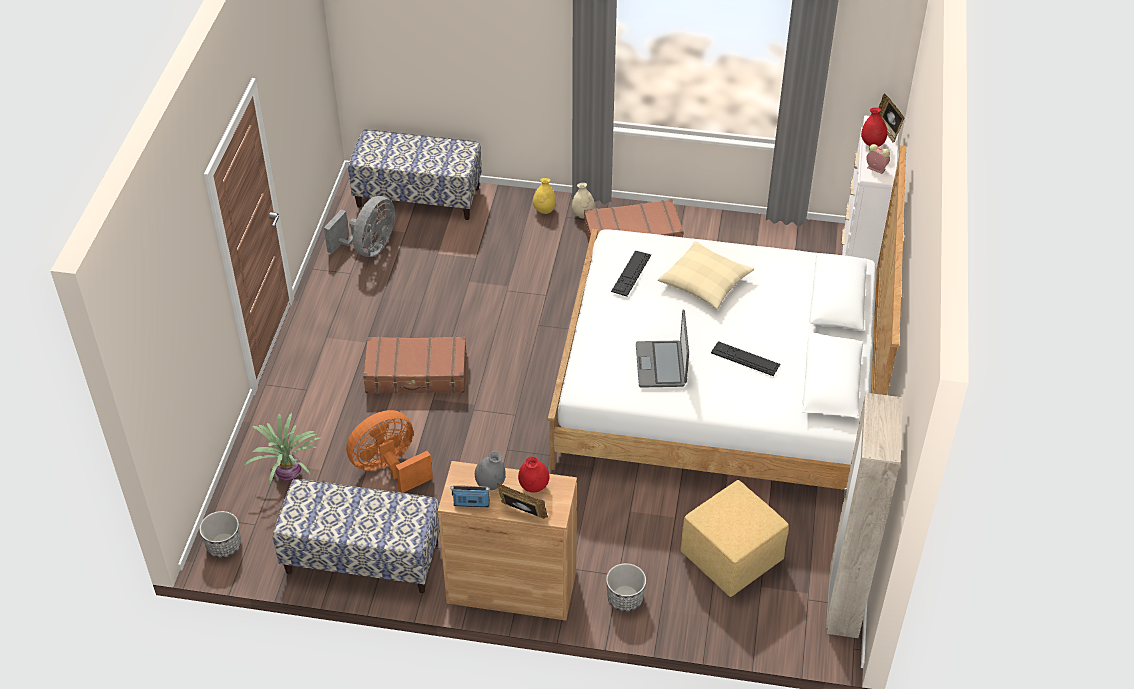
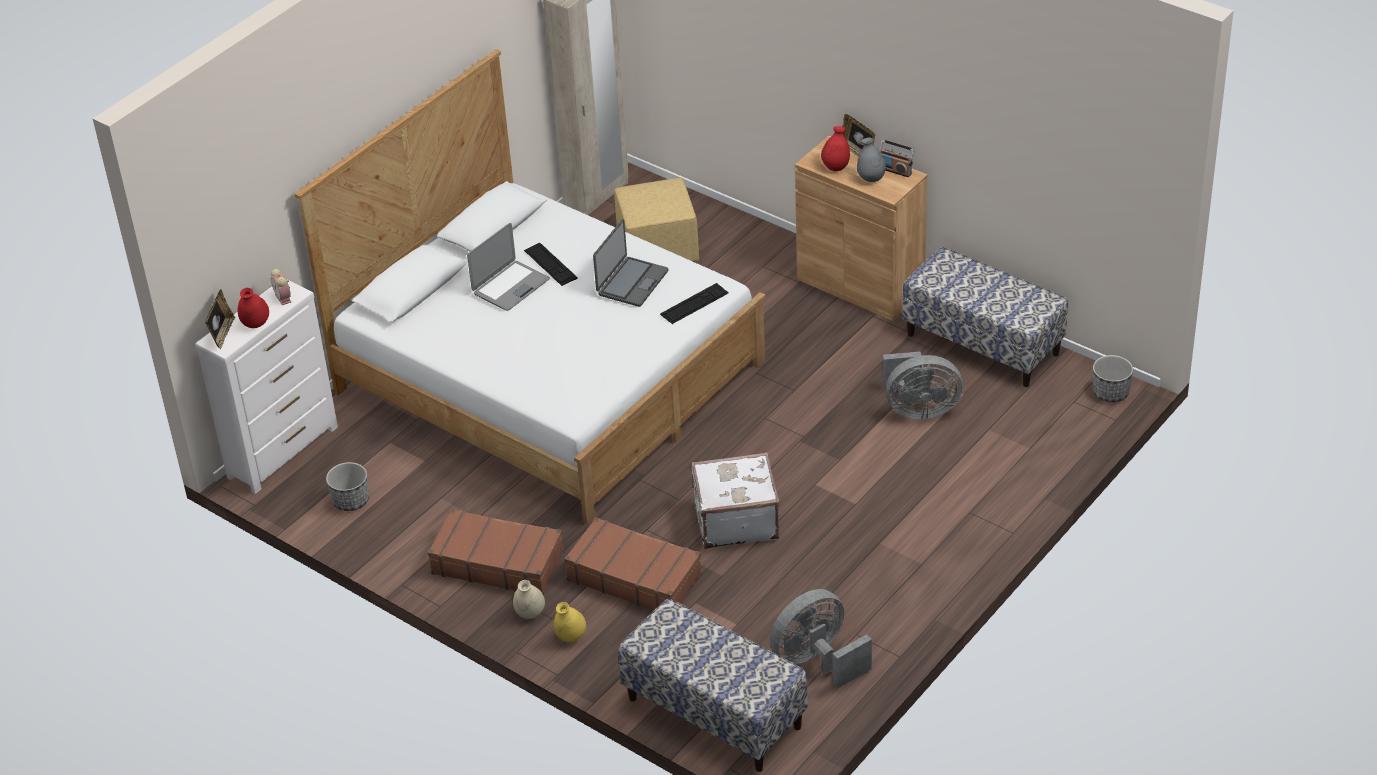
camera: 150 degrees left, 5 degrees down
potted plant [244,413,320,483] -> none
orange fan [346,410,433,493] -> grey fan [883,352,963,420]
brown suitcase [363,336,467,394] -> brown suitcase moved to [564,517,702,610]
planter [606,563,646,612] -> planter moved to [326,462,369,511]
keyboard [611,250,651,296] -> keyboard moved to [660,283,728,324]
beige pillow [658,241,754,309] -> none
none -> laptop [467,223,550,311]
none -> white suitcase [691,452,779,549]

